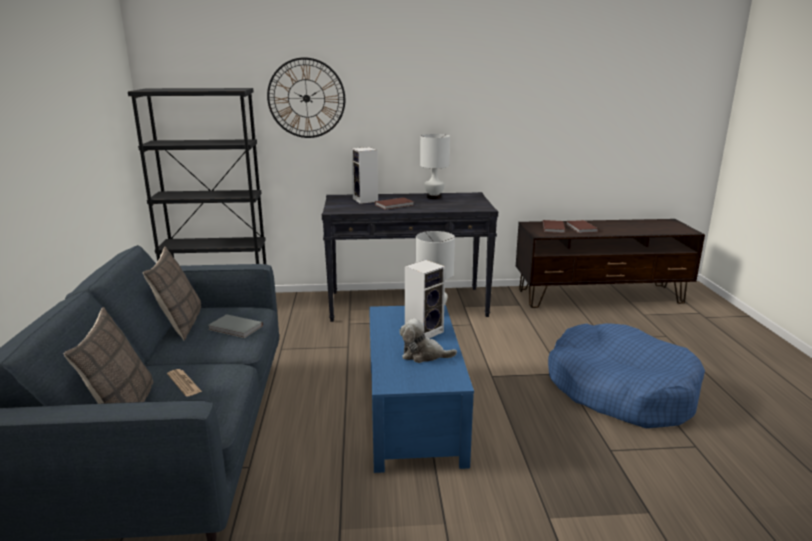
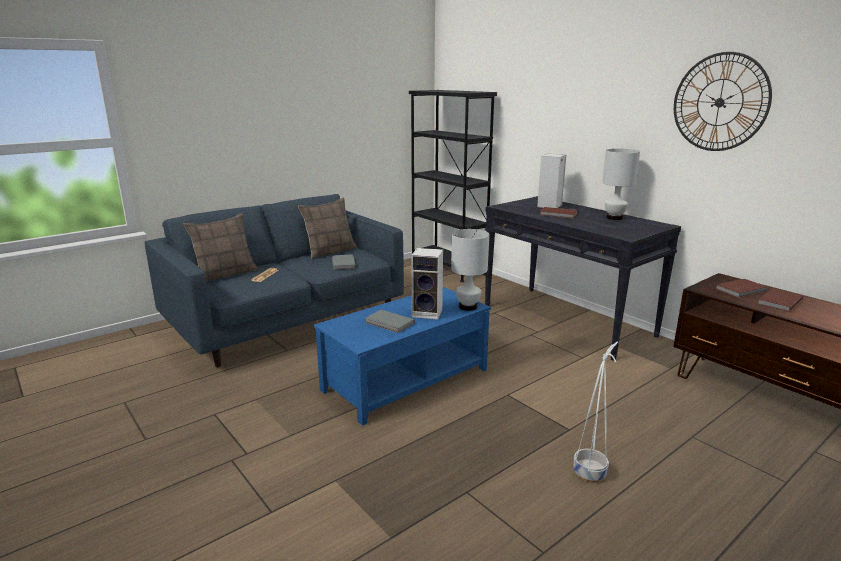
camera: 55 degrees right, 0 degrees up
wall clock [267,57,345,138] -> wall clock moved to [674,52,772,151]
plush toy [400,318,457,363] -> grey book [365,310,415,333]
blue dog bed [548,323,705,428] -> white planter [573,341,618,482]

